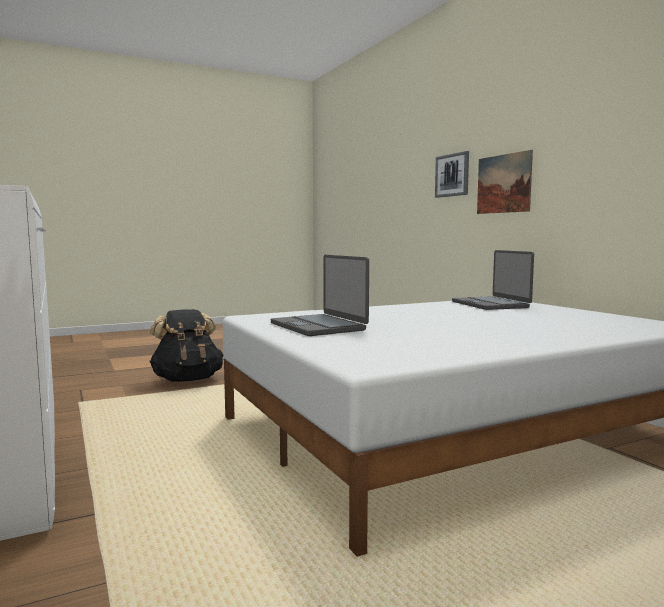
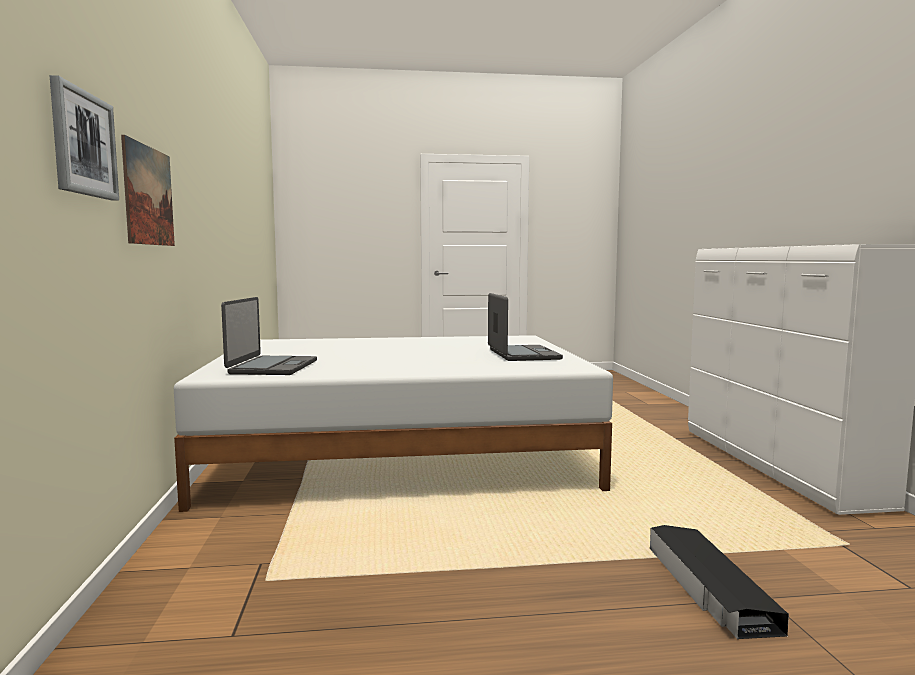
camera: 160 degrees left, 0 degrees up
black backpack [149,309,223,382] -> black storage box [650,525,789,639]

